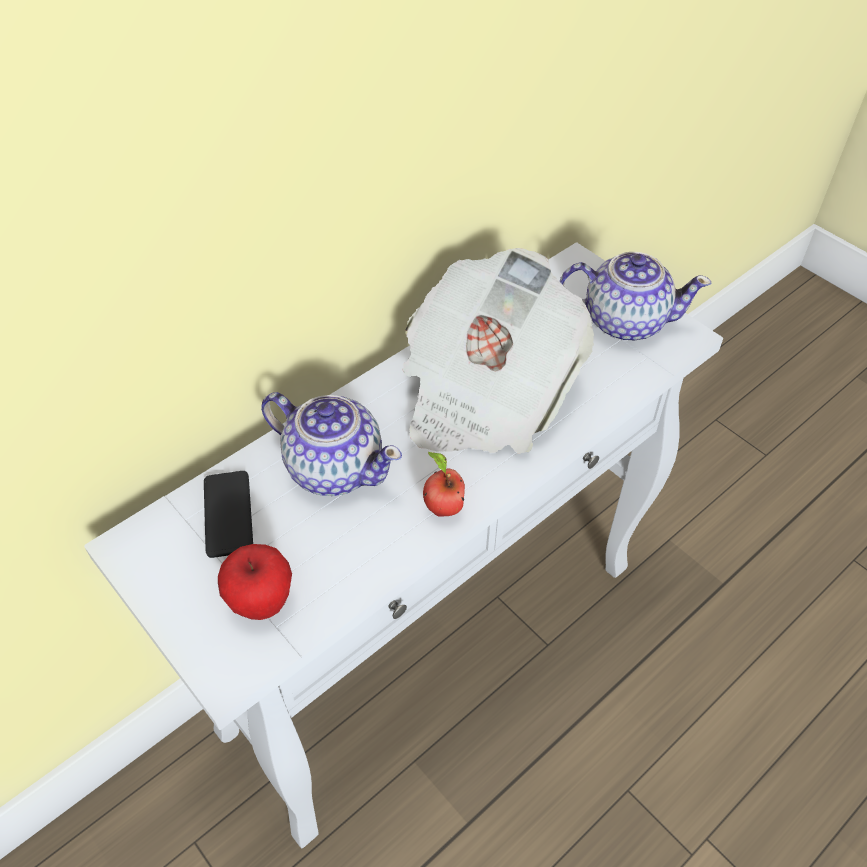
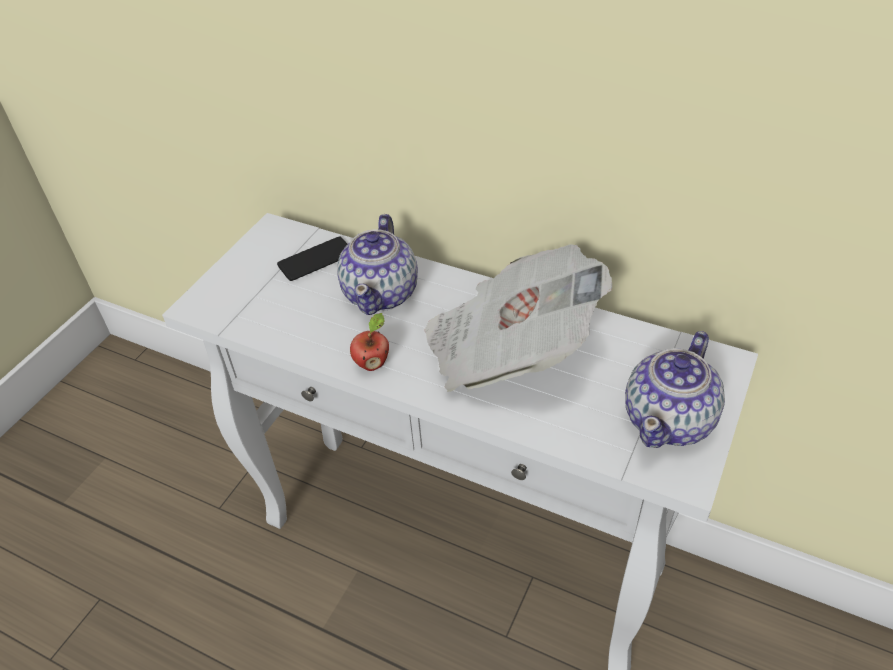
camera: 70 degrees right, 5 degrees down
apple [218,544,292,620] -> none
teapot [560,252,712,341] -> teapot turned 45 degrees clockwise [625,331,725,448]

